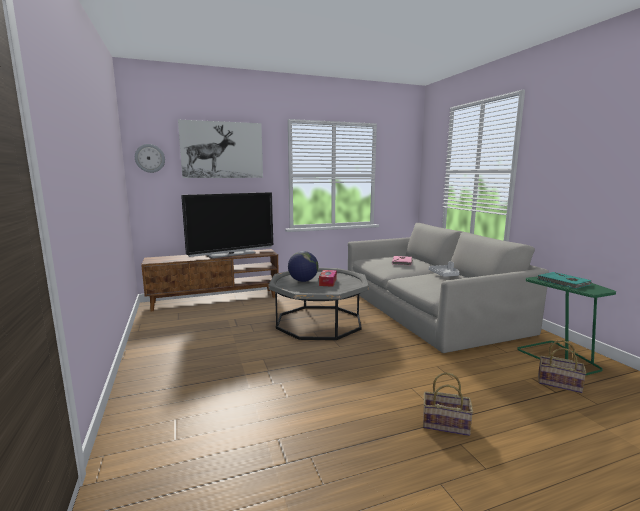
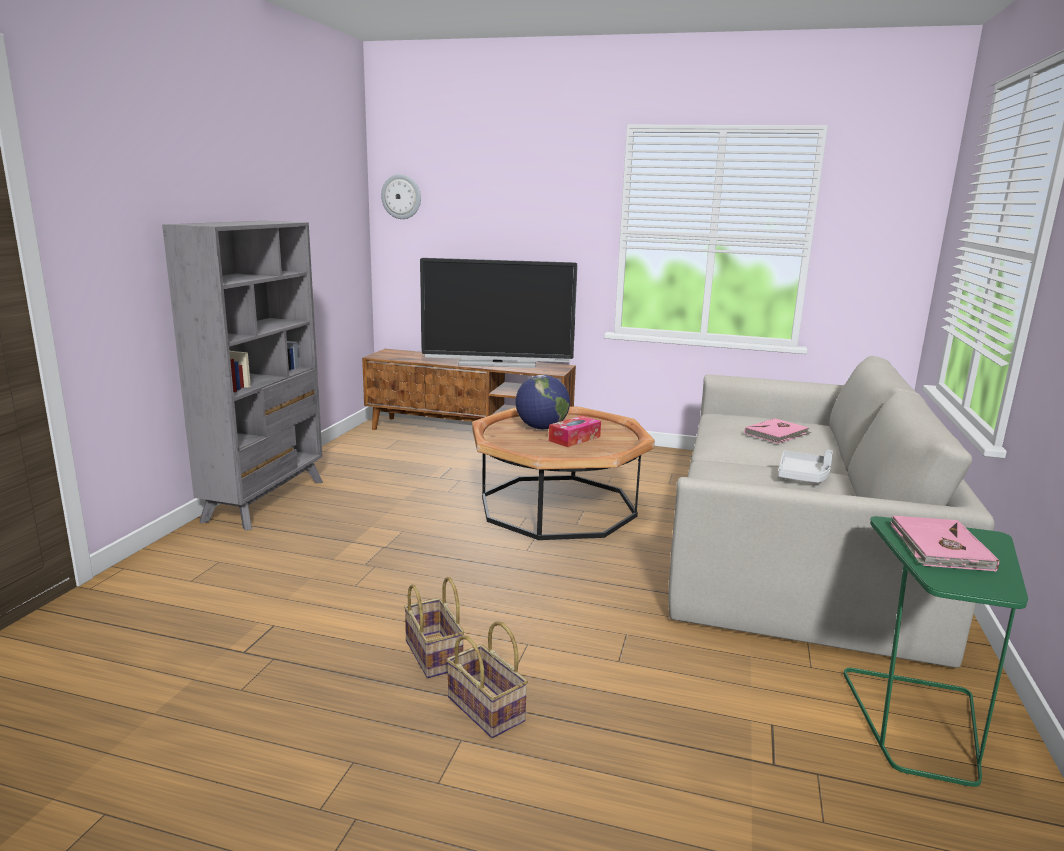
camera: 35 degrees right, 5 degrees up
picture [178,120,263,178] -> none
grey coffee table [268,268,369,340] -> brown coffee table [472,406,655,540]
turquoise book [538,272,591,289] -> pink book [891,516,999,572]
basket [538,340,586,393] -> basket moved to [404,577,465,678]
none -> grey bookcase [162,221,323,531]

